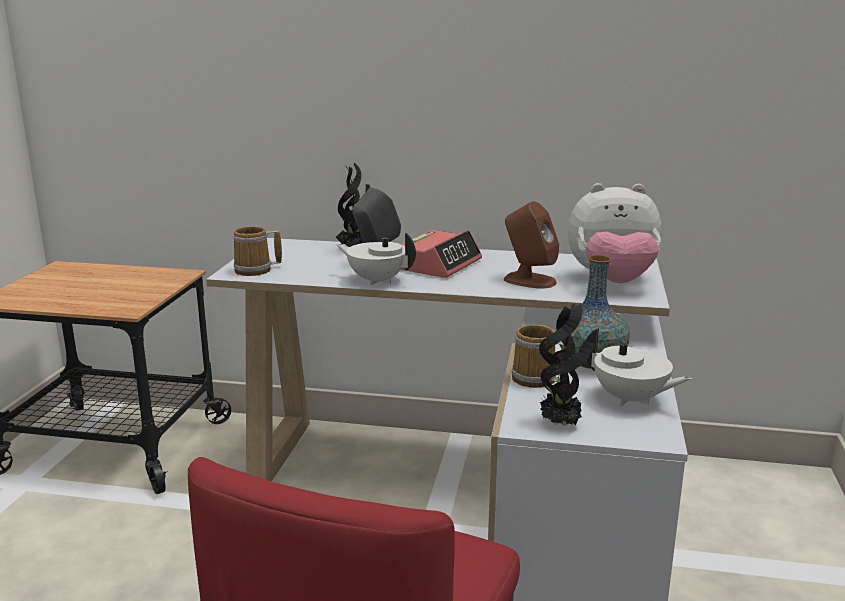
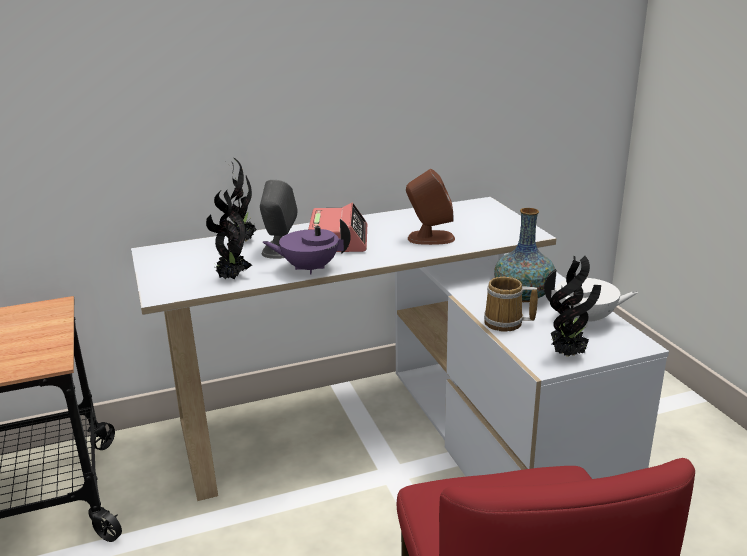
camera: 30 degrees left, 5 degrees up
mug [233,226,282,276] -> none
white teapot [336,233,416,285] -> purple teapot [262,219,351,274]
plush toy [568,183,661,283] -> none
none -> potted plant [206,190,252,280]

